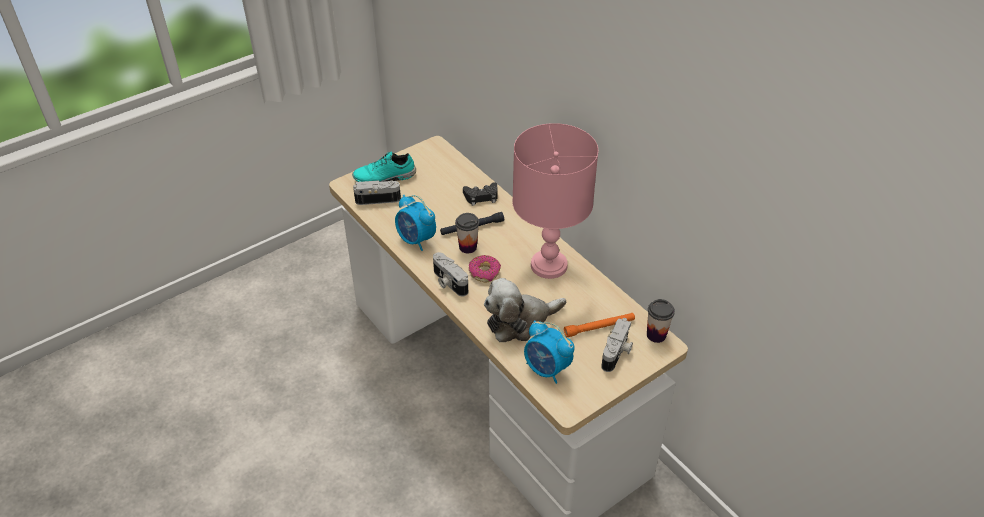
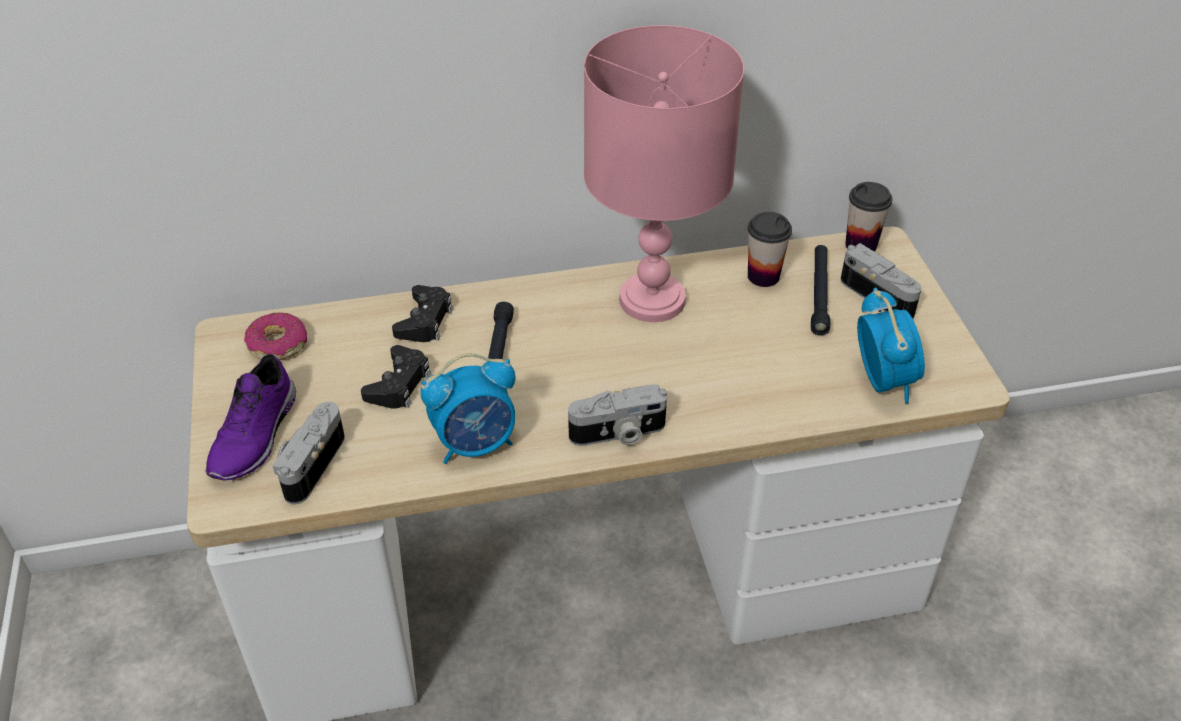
camera: 65 degrees left, 0 degrees up
turquoise shoe [352,152,416,182] -> purple shoe [206,354,296,481]
cup [455,213,479,253] -> cup moved to [748,212,792,287]
donut [469,255,501,282] -> donut moved to [244,313,307,360]
plush toy [484,278,566,342] -> none
alarm clock [524,320,575,384] -> alarm clock turned 75 degrees counterclockwise [857,288,925,404]
orange flashlight [564,313,635,337] -> black flashlight [811,245,830,335]
none -> black game controller [361,345,431,409]

